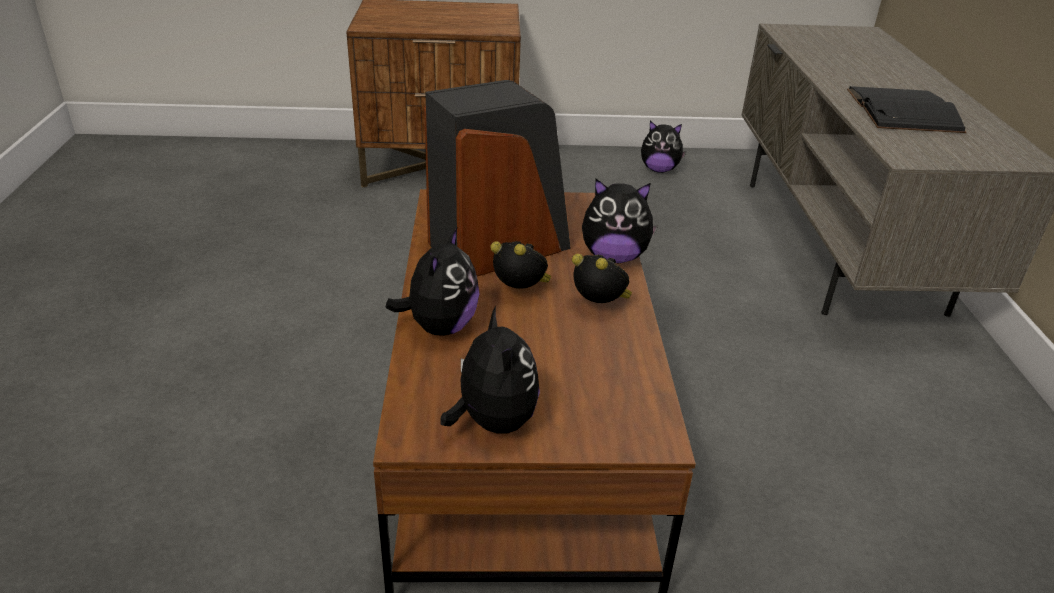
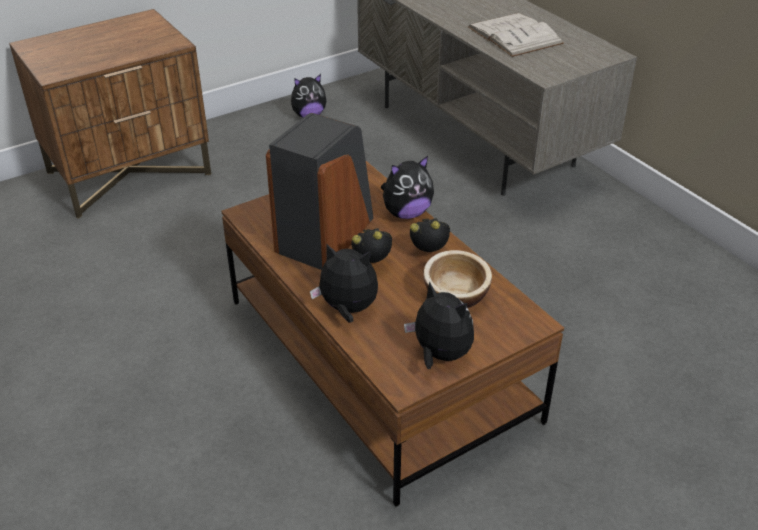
camera: 30 degrees left, 5 degrees up
plush toy [386,226,480,336] -> plush toy turned 60 degrees counterclockwise [310,243,378,323]
black book [847,86,967,133] -> white book [468,13,564,57]
none -> bowl [423,250,492,308]

